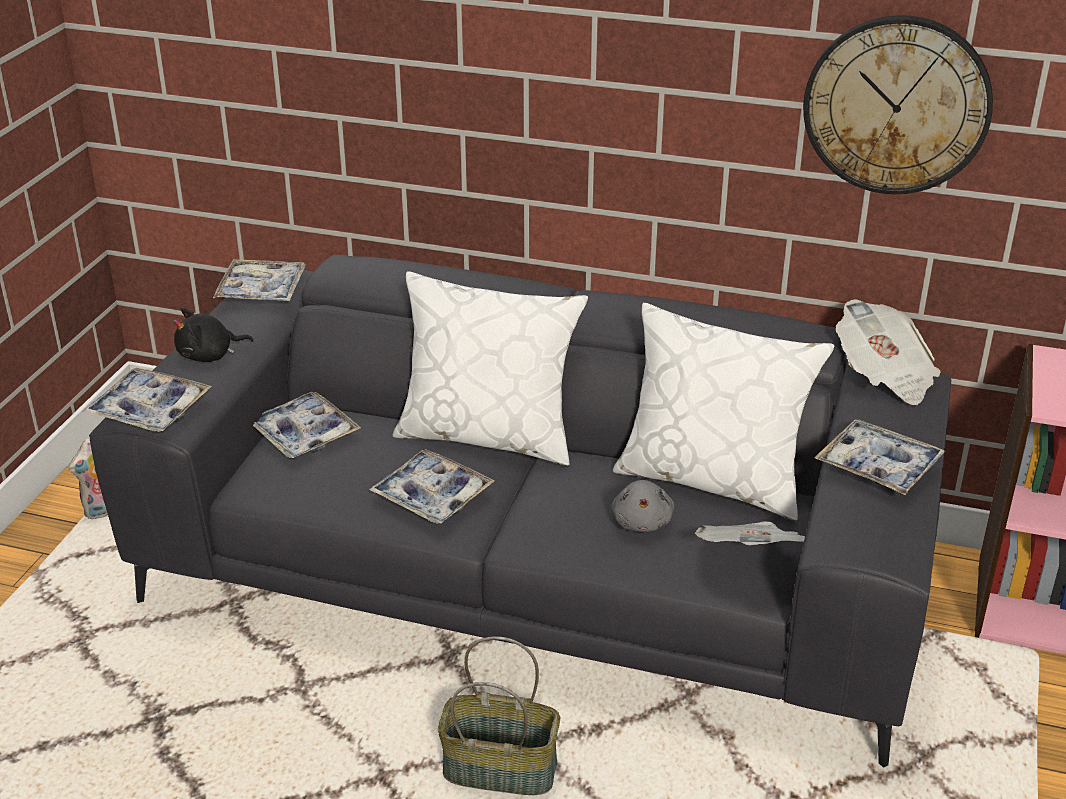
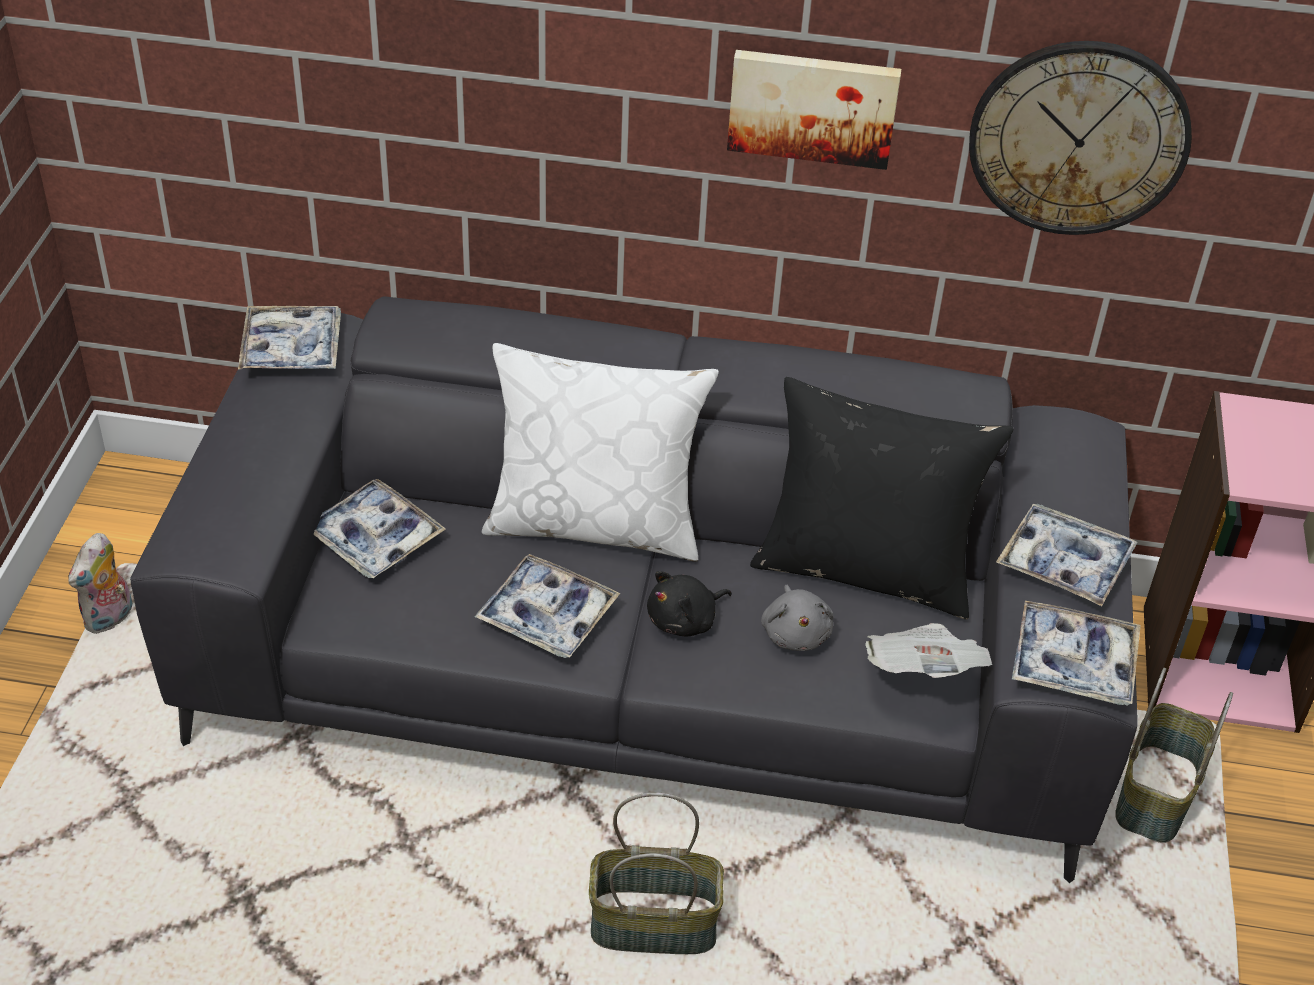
camera: 10 degrees left, 10 degrees up
tray [84,368,212,432] -> tray moved to [1012,601,1141,706]
black plush toy [173,308,254,362] -> black plush toy moved to [647,571,732,636]
white pillow [613,303,834,521] -> black pillow [750,377,1014,619]
newspaper [836,299,941,405] -> none
none -> picture [727,50,901,170]
none -> basket [1116,668,1233,843]

